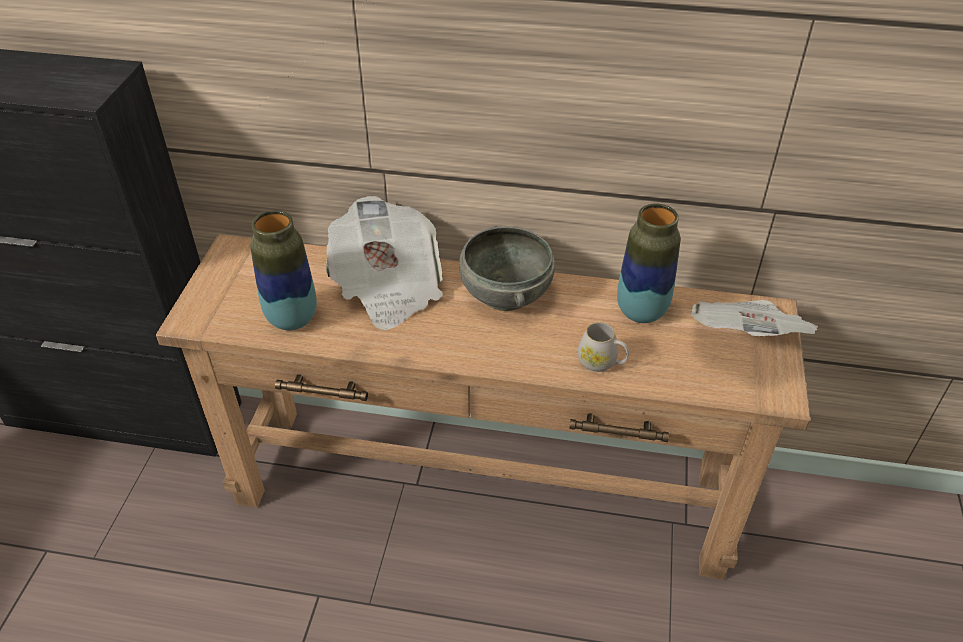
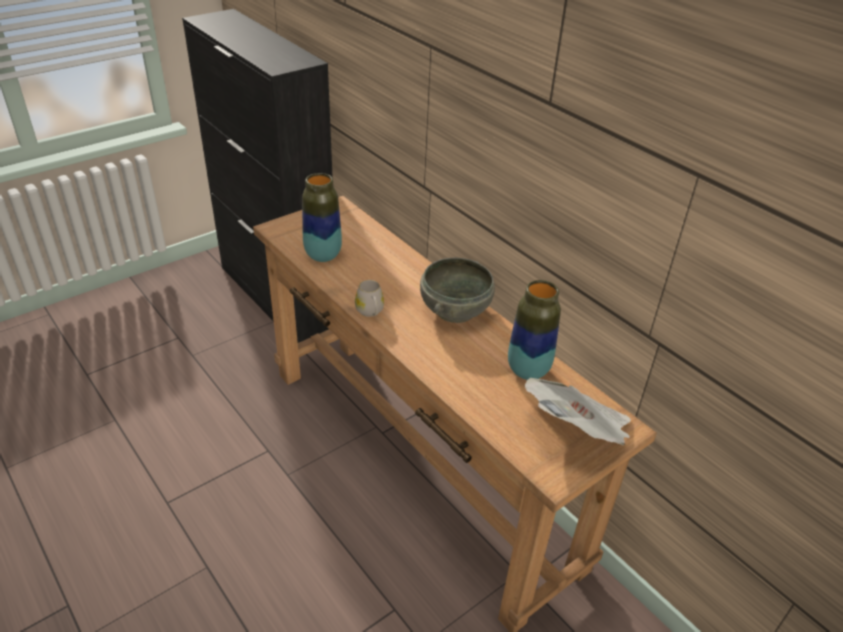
camera: 40 degrees right, 5 degrees down
newspaper [325,196,443,330] -> none
white mug [578,322,629,372] -> white mug moved to [355,280,384,317]

